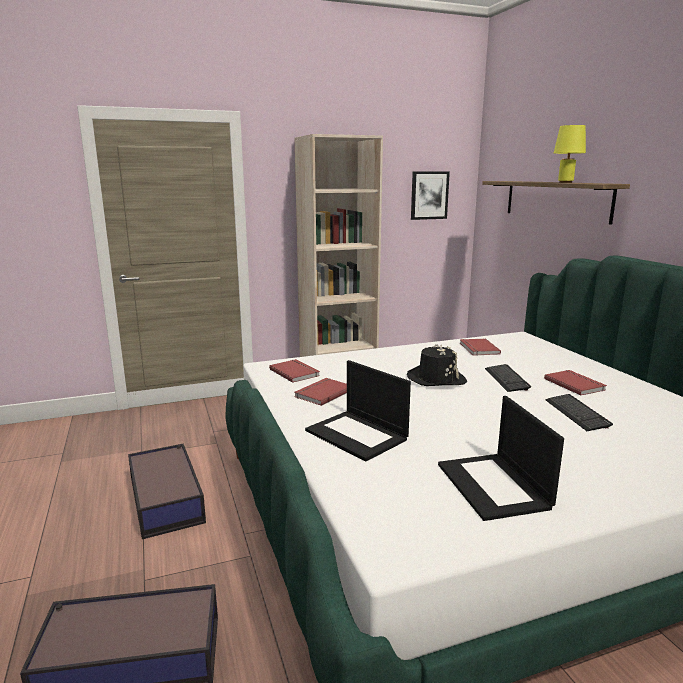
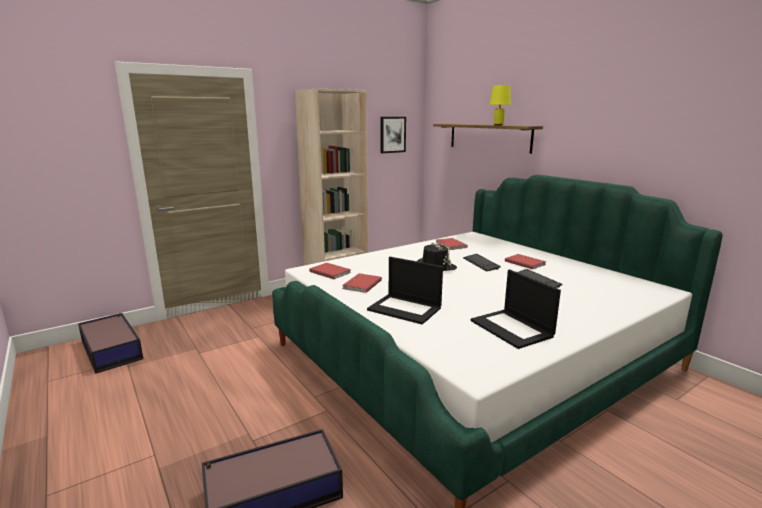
camera: 15 degrees left, 0 degrees up
storage box [128,443,206,539] -> storage box moved to [78,313,143,374]

